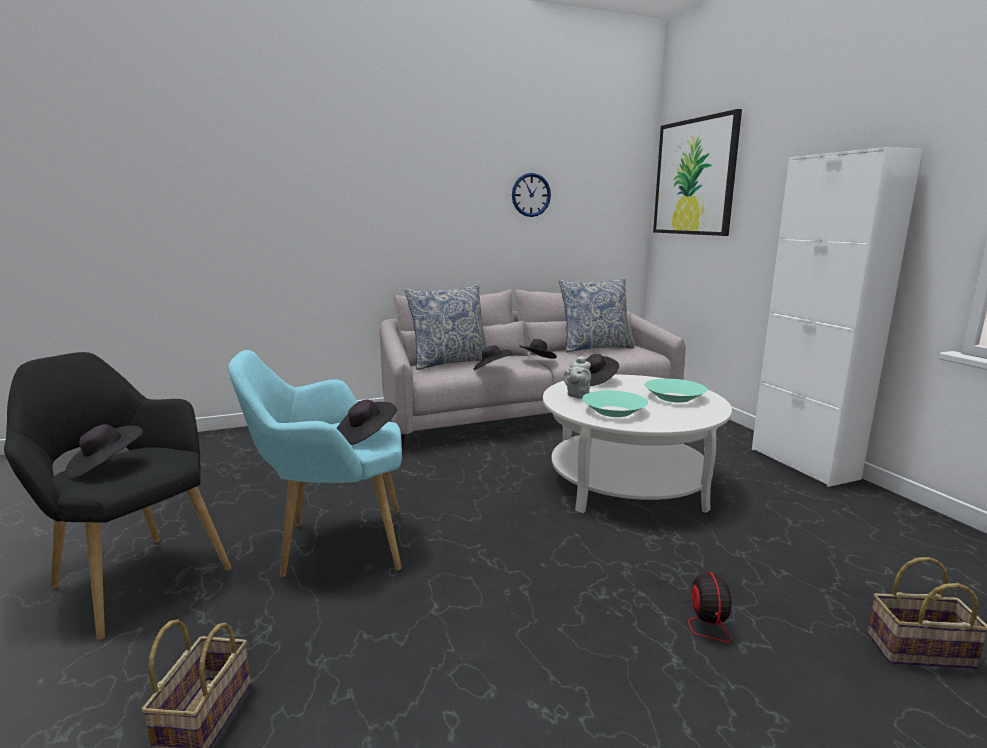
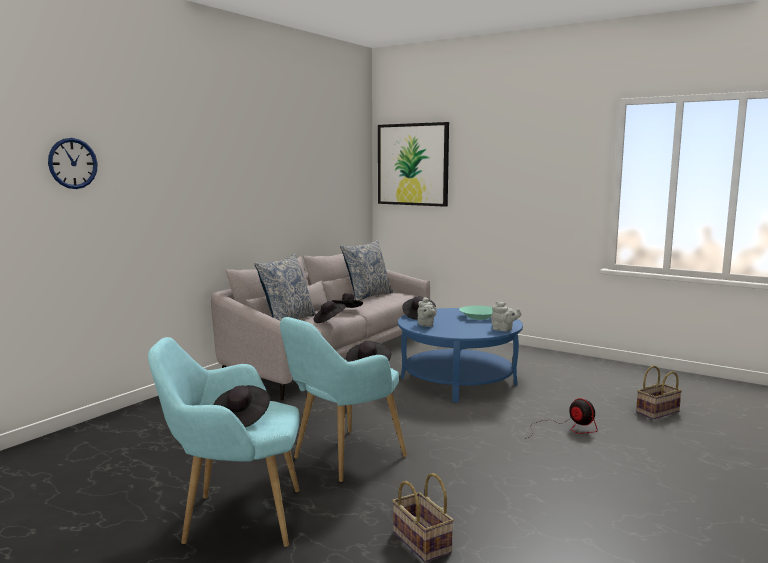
camera: 35 degrees left, 5 degrees down
black armchair [4,352,232,640] -> turquoise armchair [148,337,299,547]
wall clock [512,173,551,217] -> wall clock moved to [48,138,98,189]
white coffee table [543,375,732,514] -> blue coffee table [398,308,523,402]
turquoise bowl [582,391,648,417] -> none
white cabinet [752,147,923,487] -> none
none -> grey teapot [491,302,521,332]

